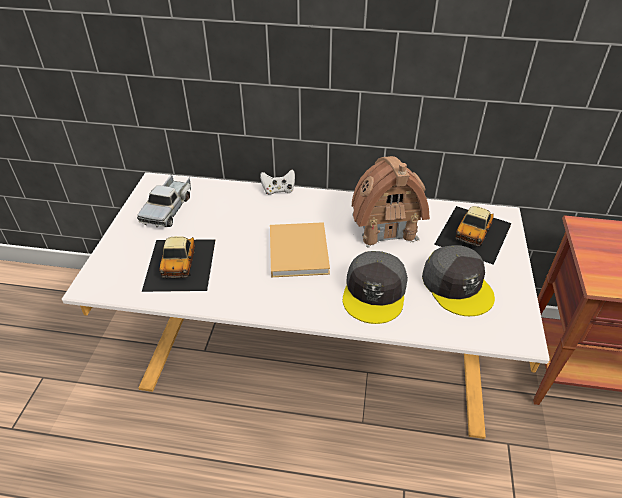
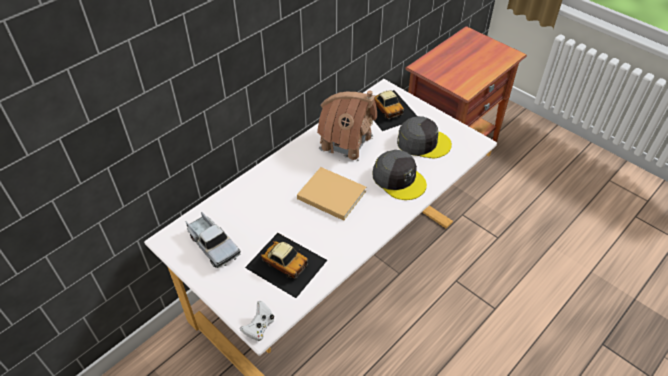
camera: 55 degrees left, 5 degrees up
white game controller [260,169,295,195] -> white game controller moved to [240,301,274,341]

